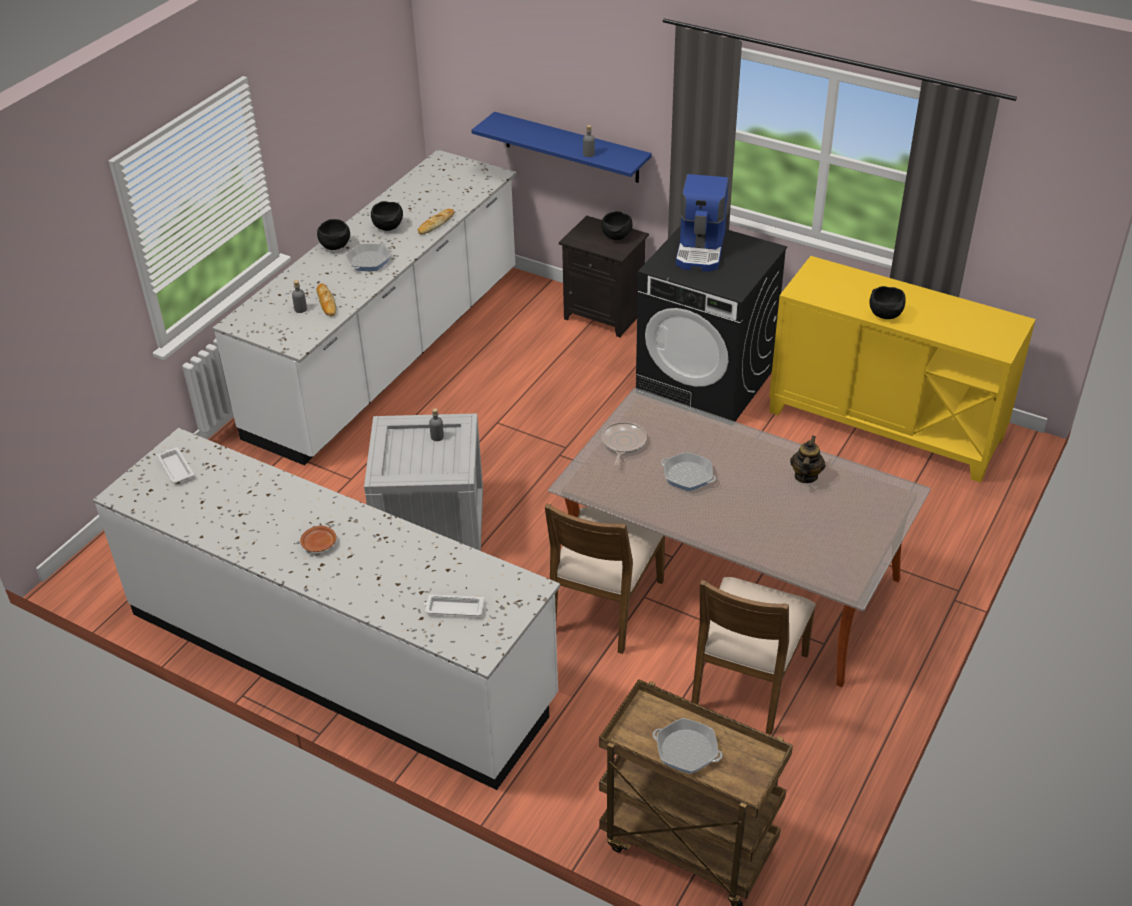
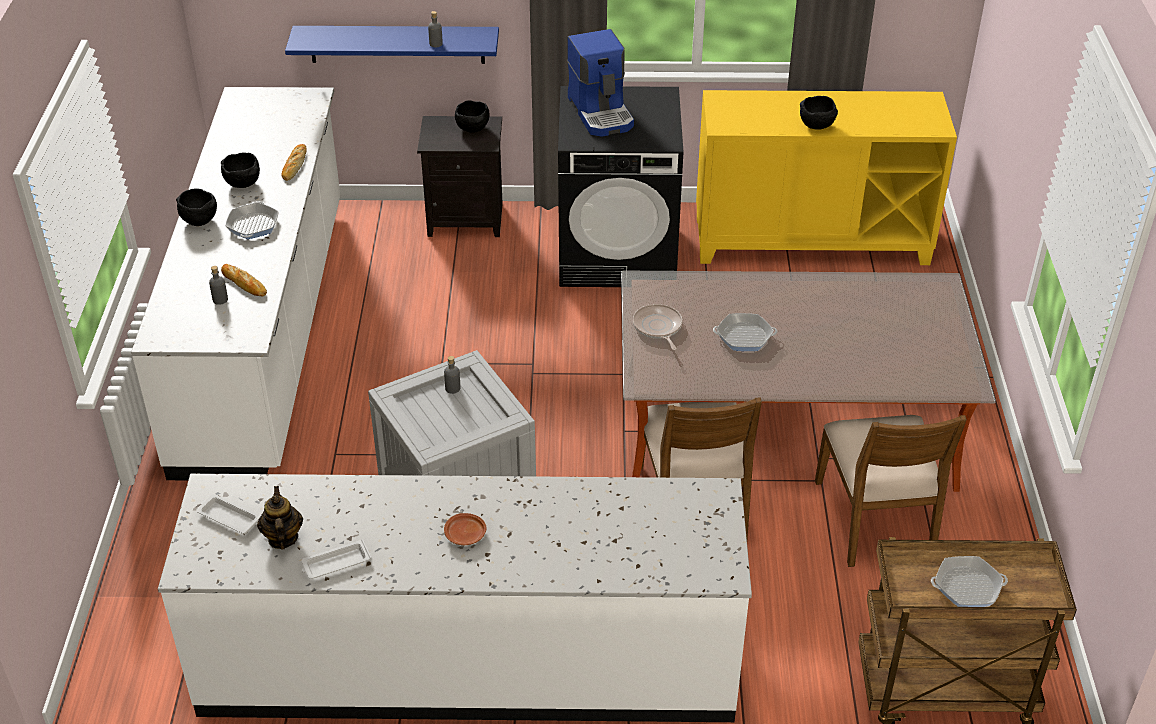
camera: 30 degrees left, 0 degrees up
white tray [424,594,485,616] -> white tray moved to [302,539,372,579]
teapot [790,436,826,483] -> teapot moved to [257,486,303,550]

